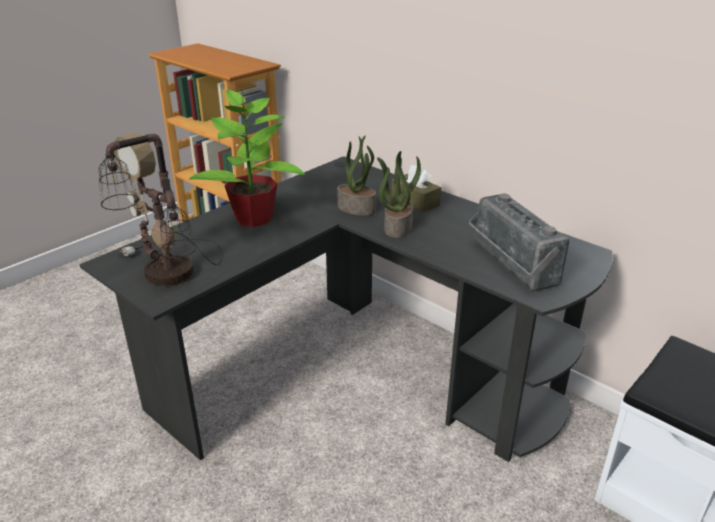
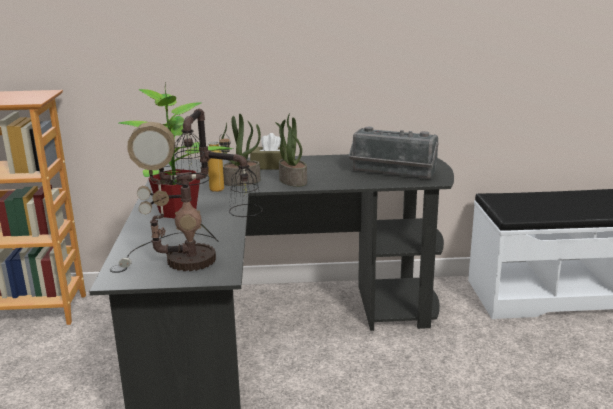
camera: 45 degrees left, 10 degrees down
none -> bottle [208,133,230,192]

